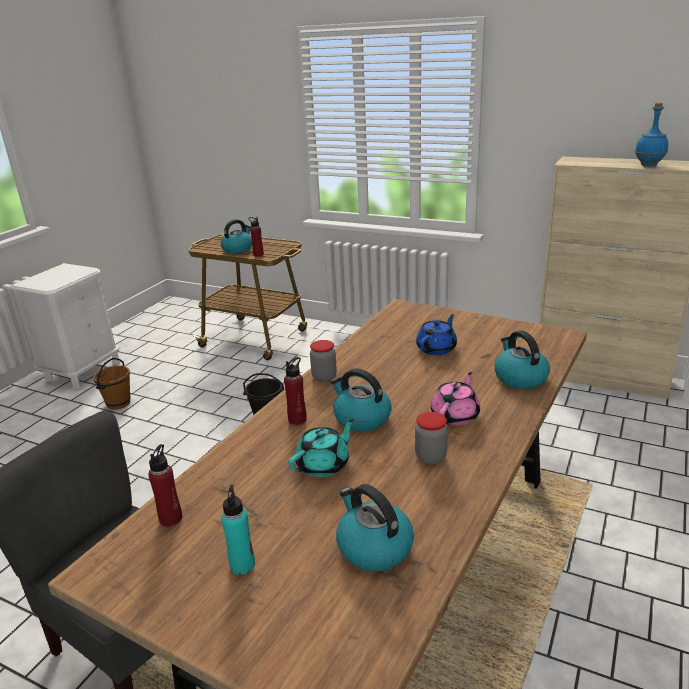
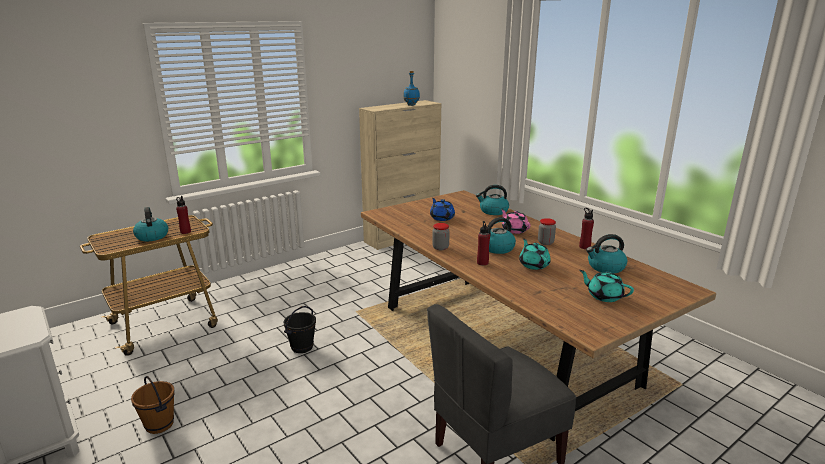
camera: 65 degrees left, 5 degrees down
red bottle [148,444,182,527] -> red bottle moved to [579,208,594,249]
turquoise bottle [221,485,255,575] -> turquoise teapot [579,270,634,302]

